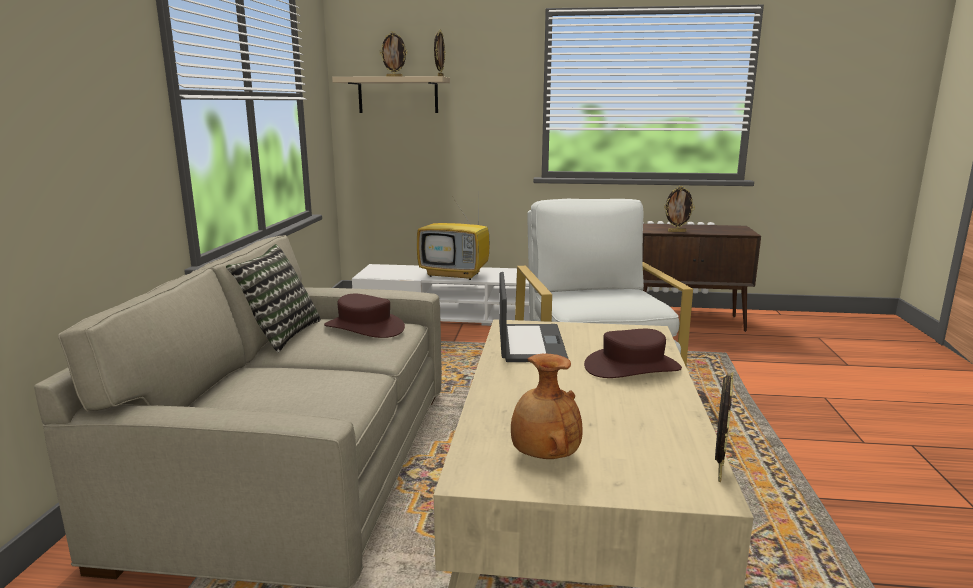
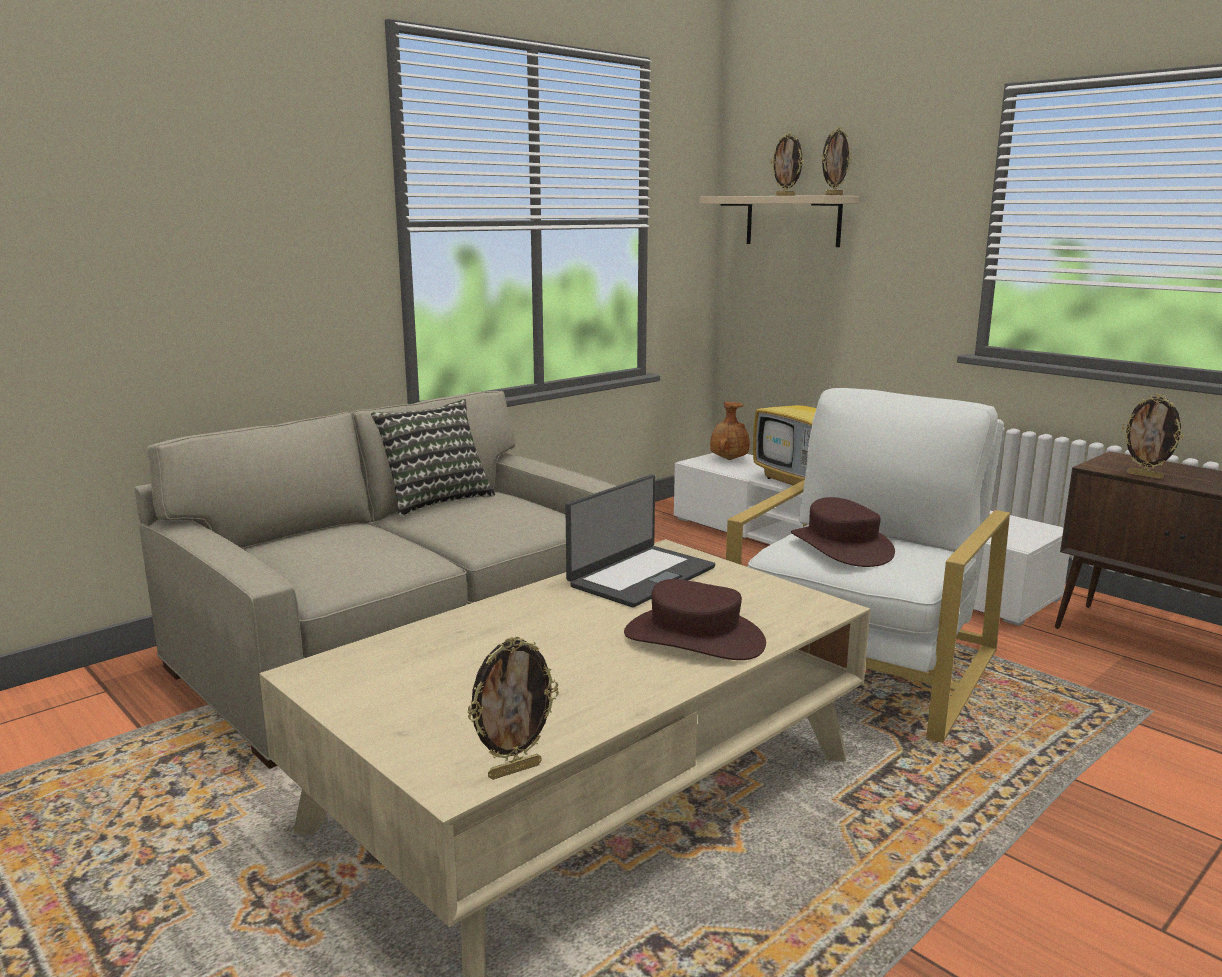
camera: 40 degrees right, 0 degrees up
brown hat [324,294,405,338] -> brown hat moved to [791,497,895,567]
brown vase [511,353,583,459] -> brown vase moved to [710,402,750,460]

